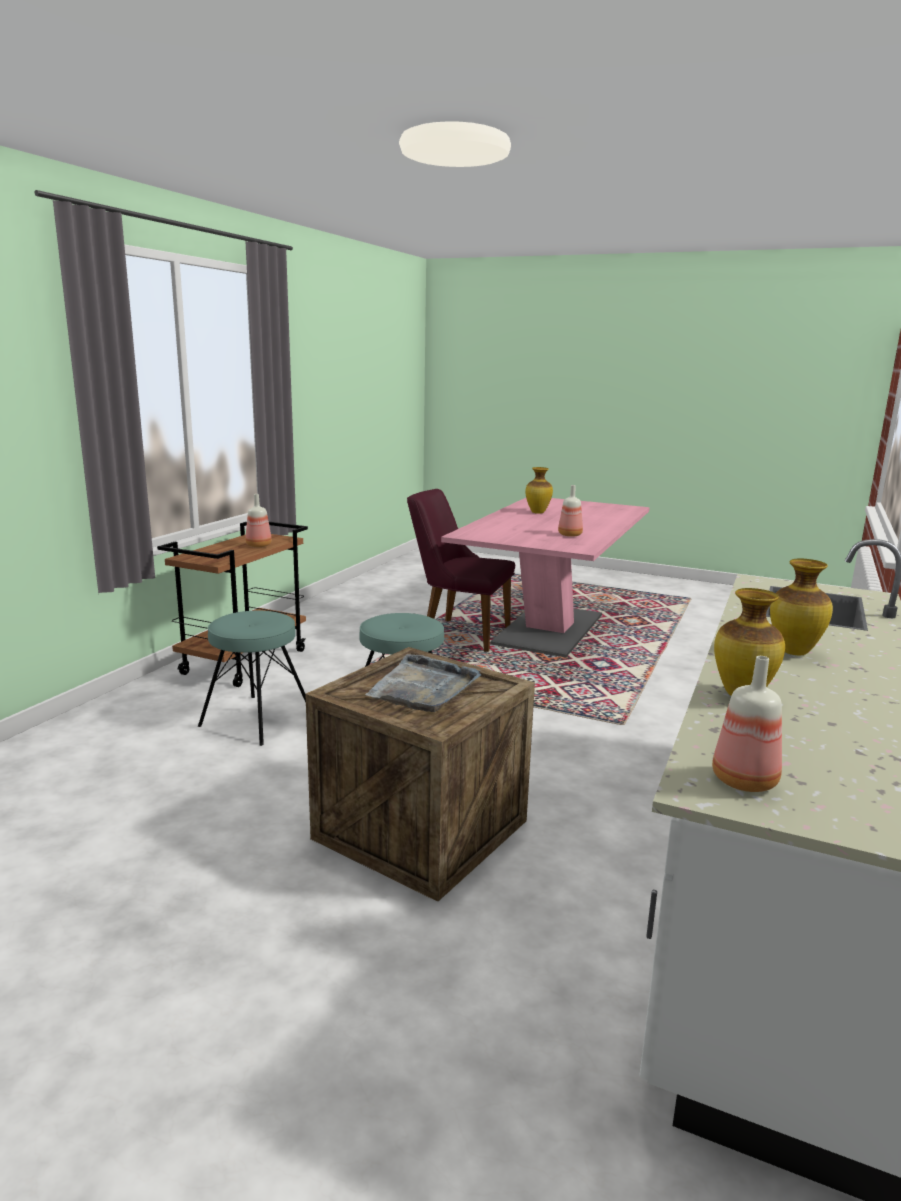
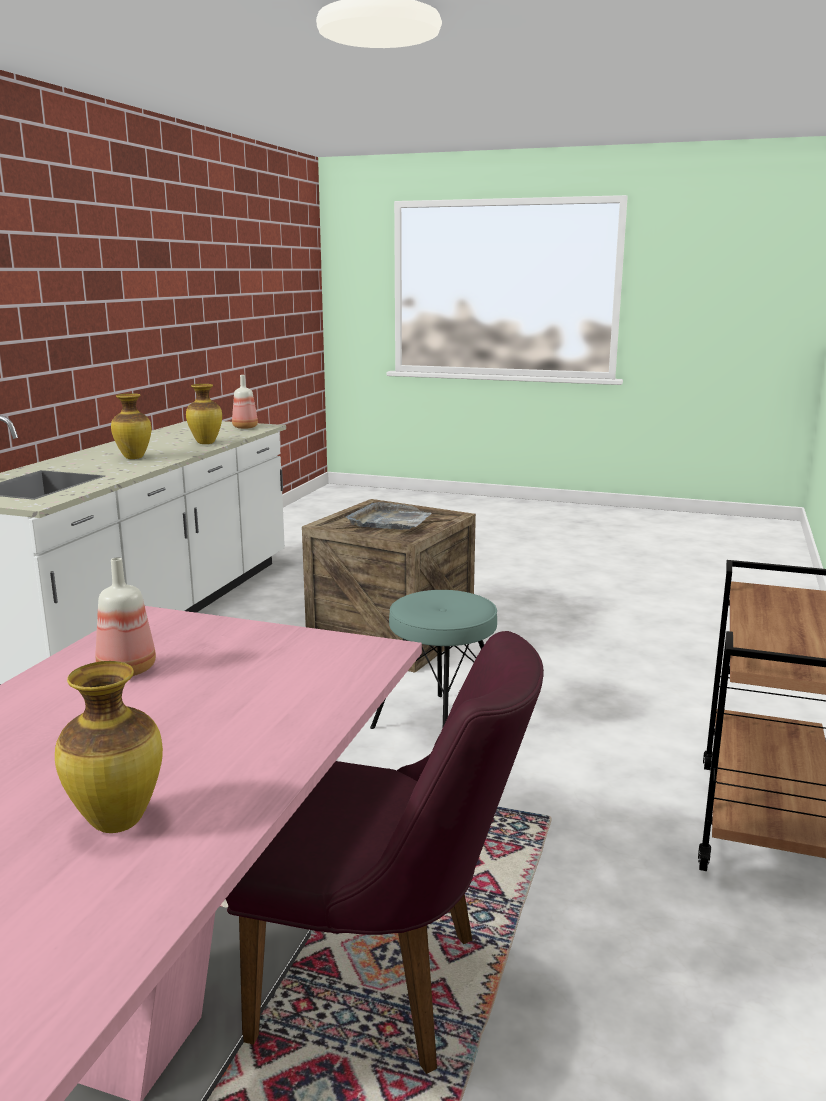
camera: 175 degrees right, 0 degrees up
turquoise stool [198,611,306,746] -> none
bottle [245,494,272,547] -> none

